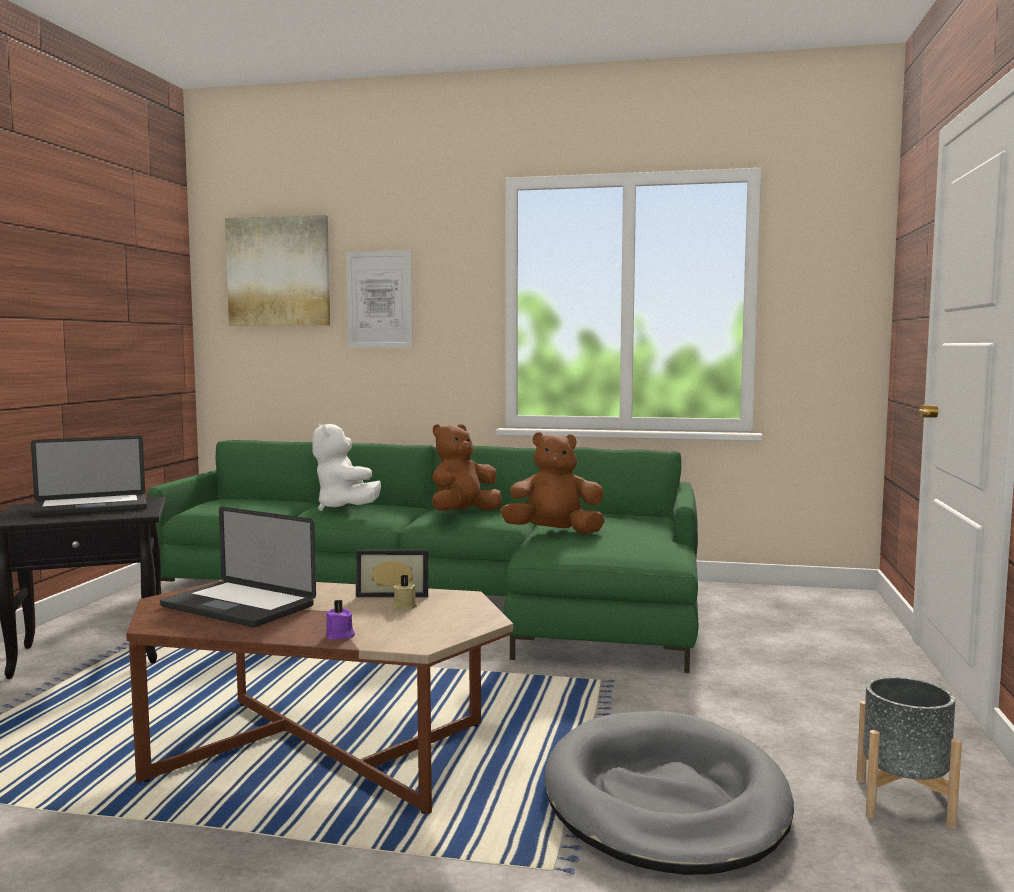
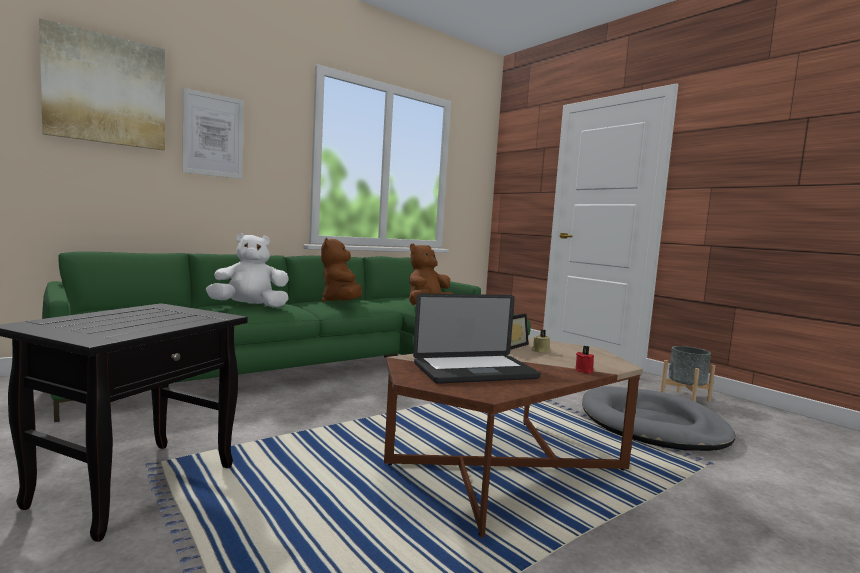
camera: 50 degrees left, 0 degrees up
laptop [30,436,147,517] -> none
white plush toy [312,423,381,511] -> white plush toy turned 150 degrees clockwise [206,233,289,308]
purple candle [326,600,355,640] -> red candle [576,346,594,374]

